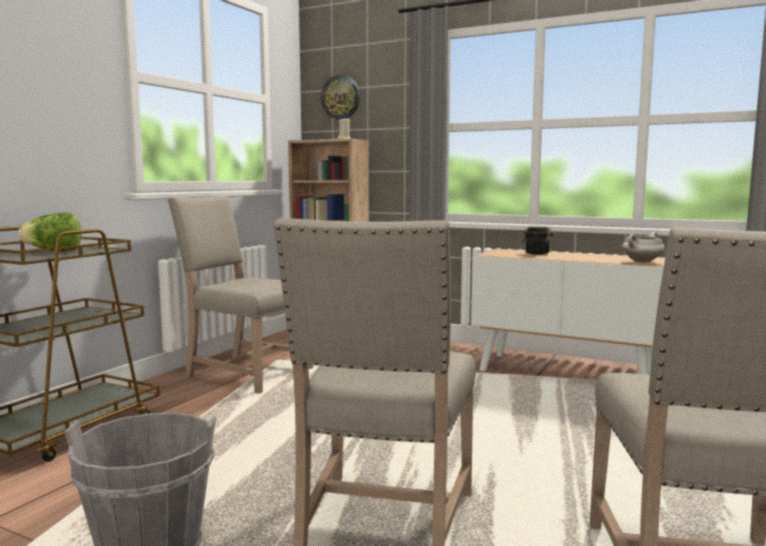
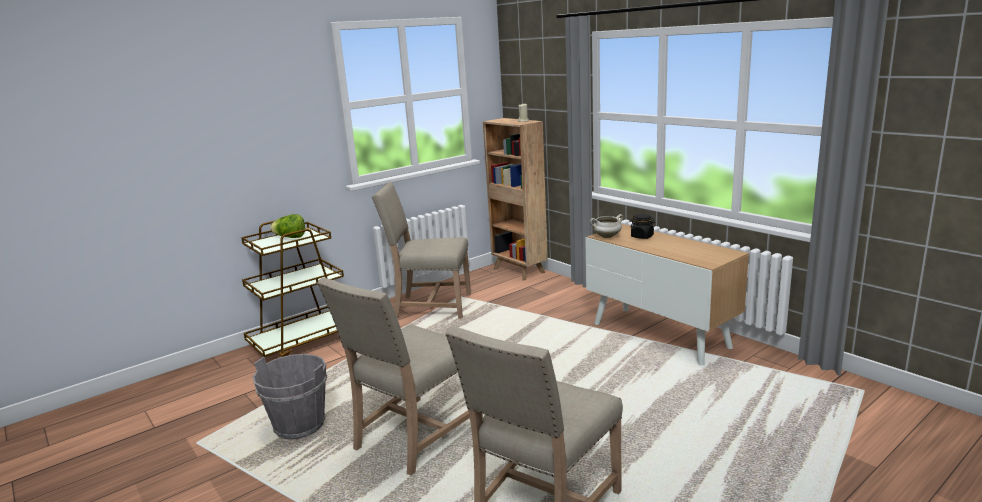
camera: 25 degrees right, 10 degrees up
beige chair [168,196,313,394] -> beige chair turned 45 degrees counterclockwise [371,182,471,319]
wall clock [321,75,360,120] -> none
white cooking pot [622,232,665,263] -> white cooking pot moved to [590,214,623,238]

